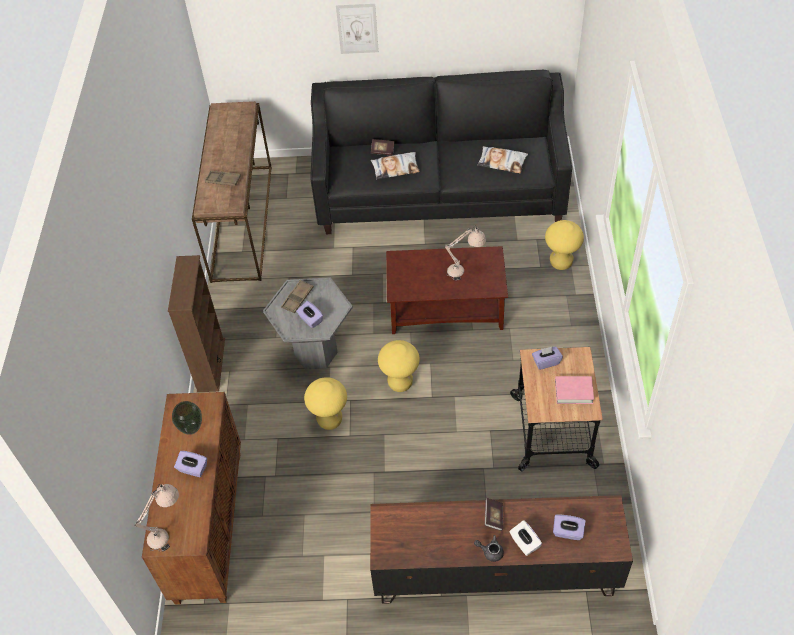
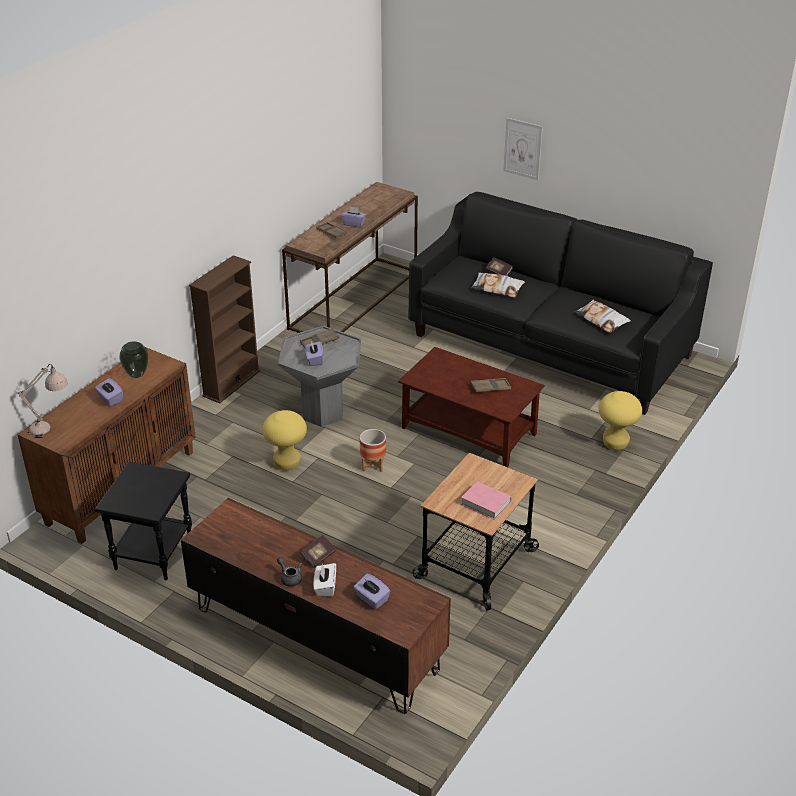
camera: 30 degrees right, 15 degrees down
yellow stool [378,340,420,392] -> planter [360,429,386,472]
beige table lamp [445,226,486,280] -> brown tray [471,378,511,392]
purple tissue box [532,346,563,370] -> purple tissue box moved to [341,206,366,227]
none -> black side table [94,462,192,580]

